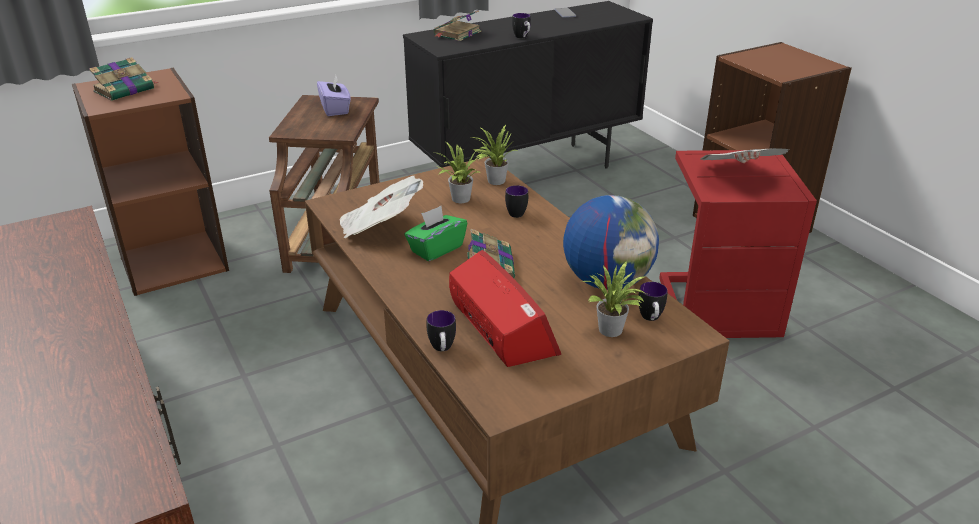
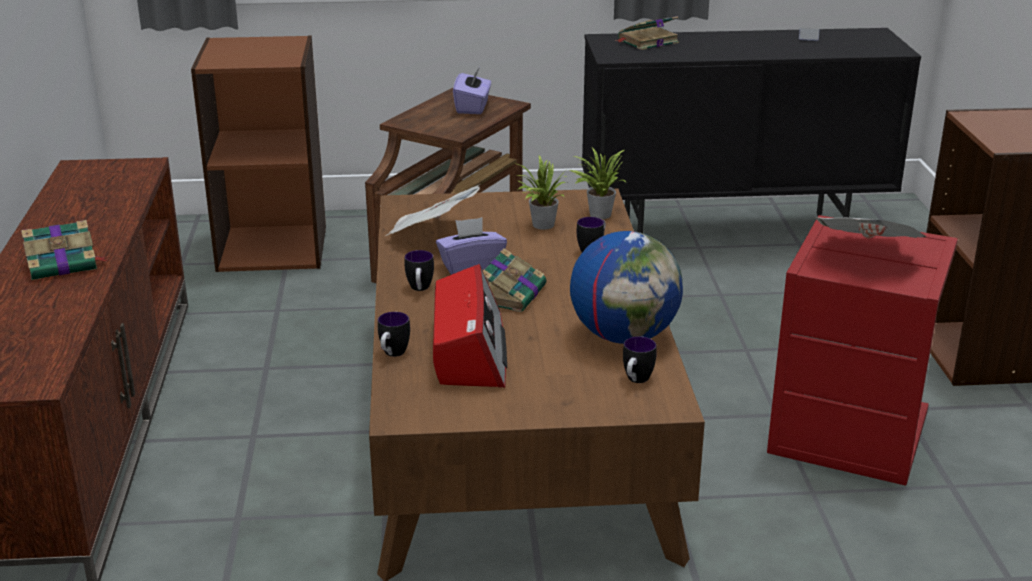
camera: 25 degrees right, 5 degrees down
book [89,57,159,101] -> book moved to [21,220,109,280]
green tissue box [404,206,467,261] -> purple tissue box [436,217,507,275]
mug [512,13,531,39] -> mug moved to [405,250,434,291]
potted plant [582,261,649,337] -> none

